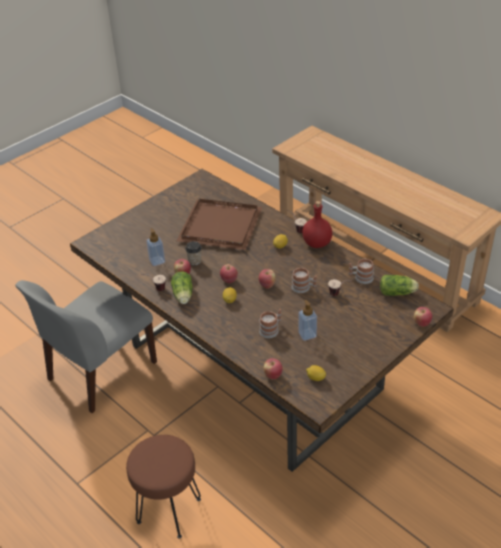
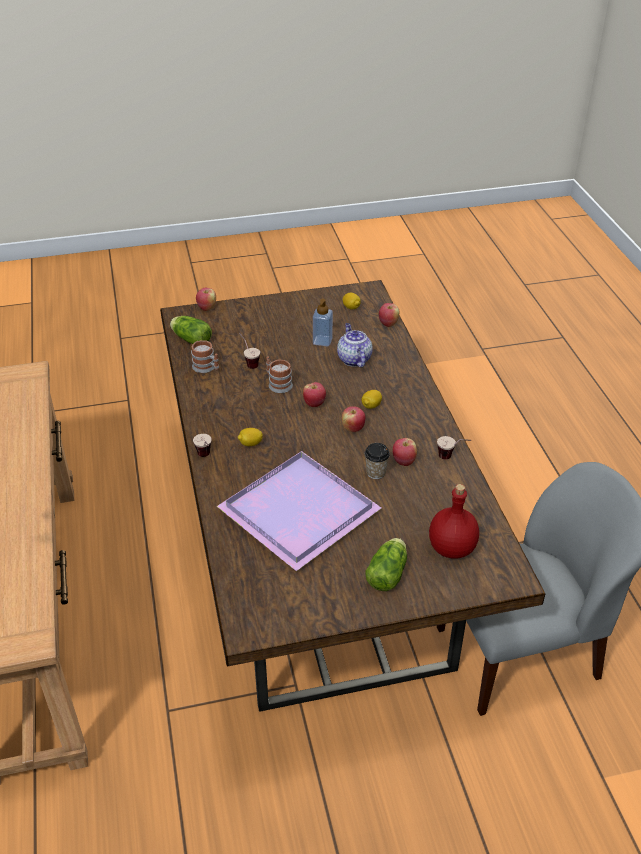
camera: 150 degrees left, 0 degrees up
brown stool [126,435,201,539] -> none
soap dispenser [146,228,165,266] -> none
lettuce [171,271,193,304] -> lettuce moved to [366,538,407,591]
brown tray [177,199,262,250] -> purple tray [217,451,381,571]
mug [259,309,281,338] -> teapot [337,323,373,367]
red bottle [302,201,332,248] -> red bottle moved to [429,484,479,559]

